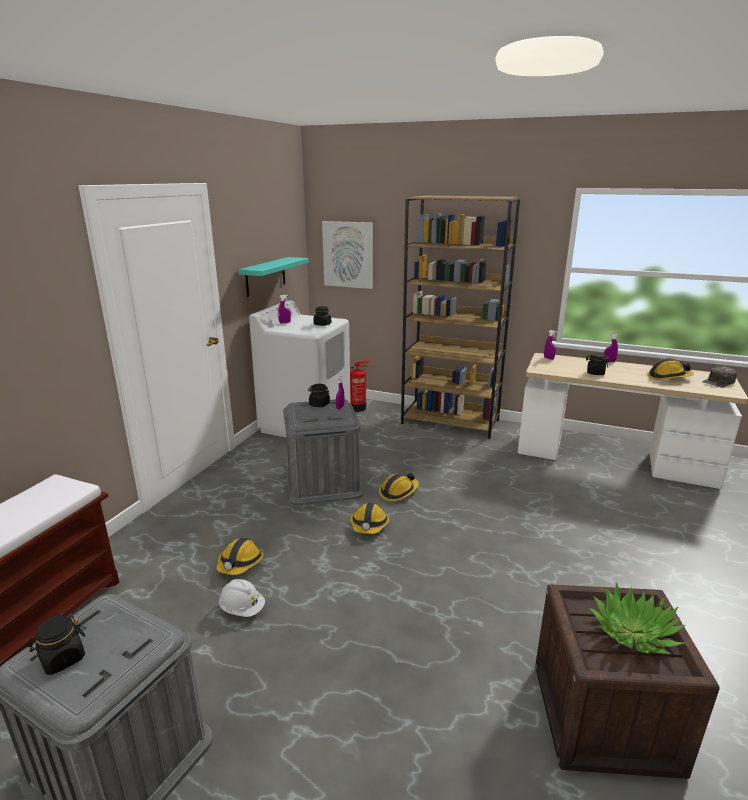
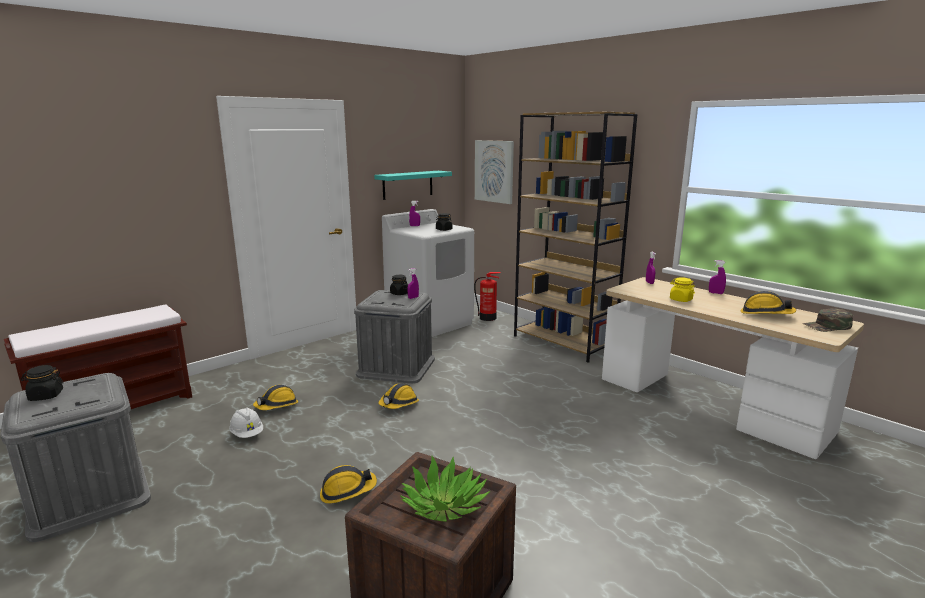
camera: 25 degrees right, 5 degrees down
hard hat [379,473,419,501] -> hard hat moved to [320,465,377,503]
black jar [586,353,609,375] -> yellow jar [670,277,695,302]

